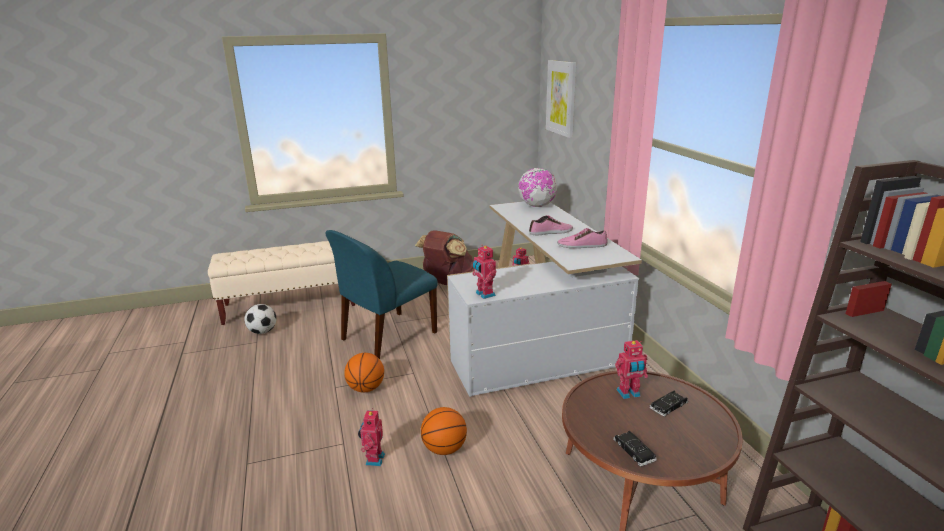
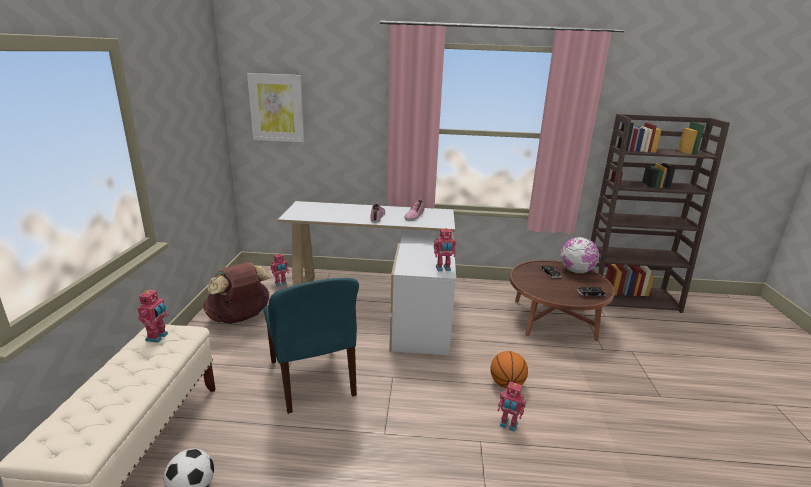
camera: 70 degrees left, 0 degrees up
basketball [344,353,384,392] -> none
globe [518,168,557,207] -> globe moved to [560,237,599,273]
toy robot [615,340,648,399] -> toy robot moved to [138,288,169,343]

